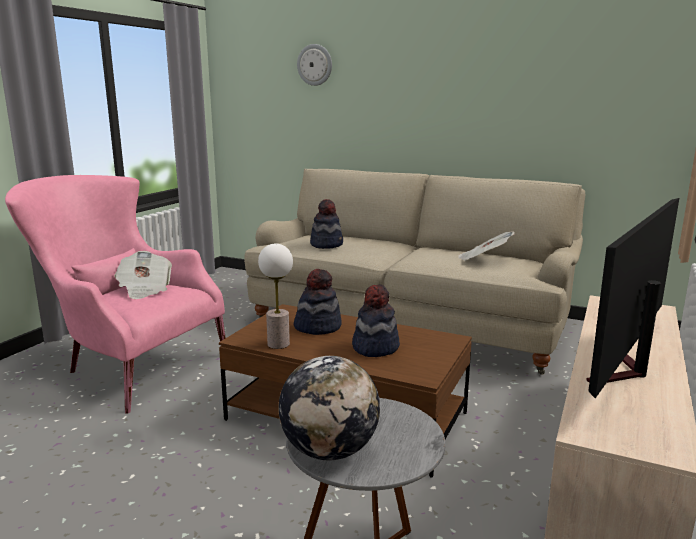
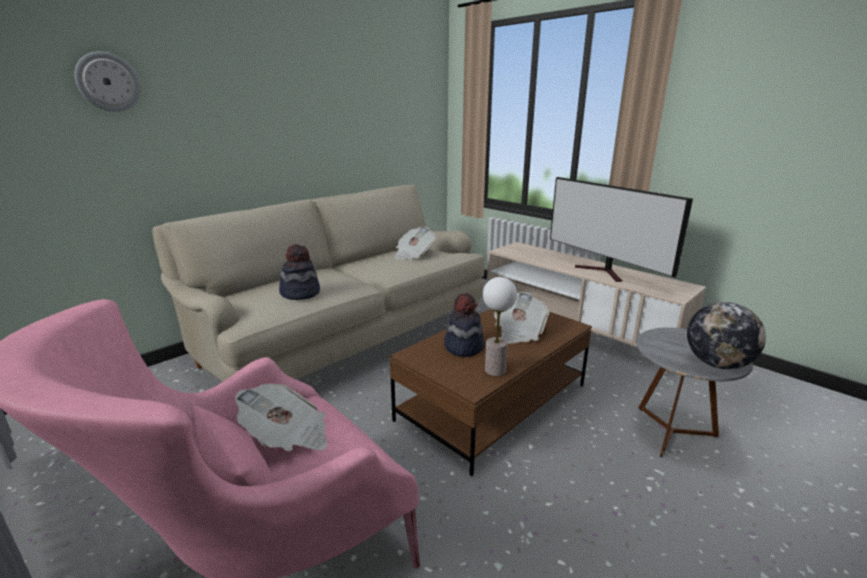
camera: 70 degrees left, 5 degrees up
hat [352,284,400,357] -> newspaper [494,292,550,344]

